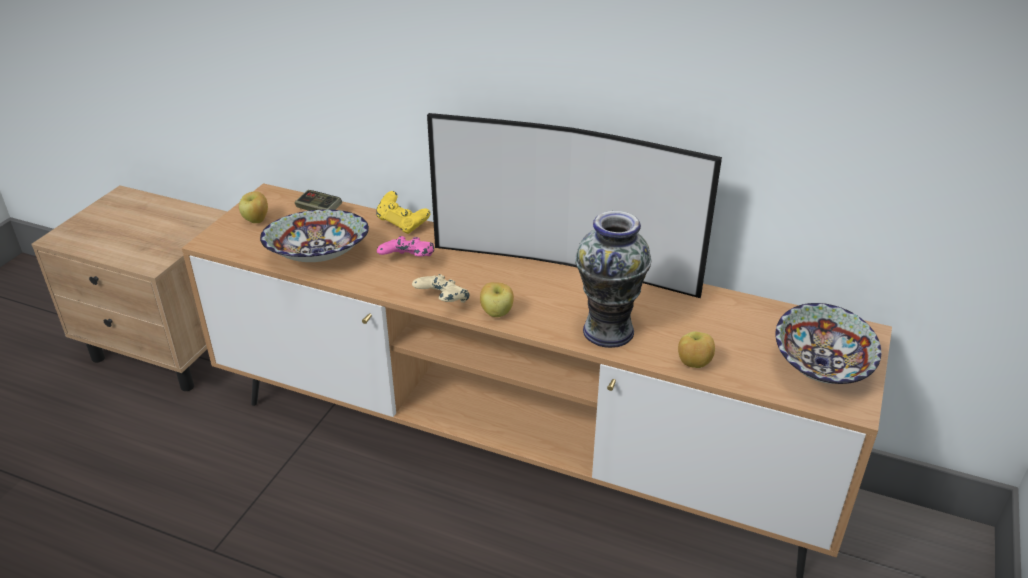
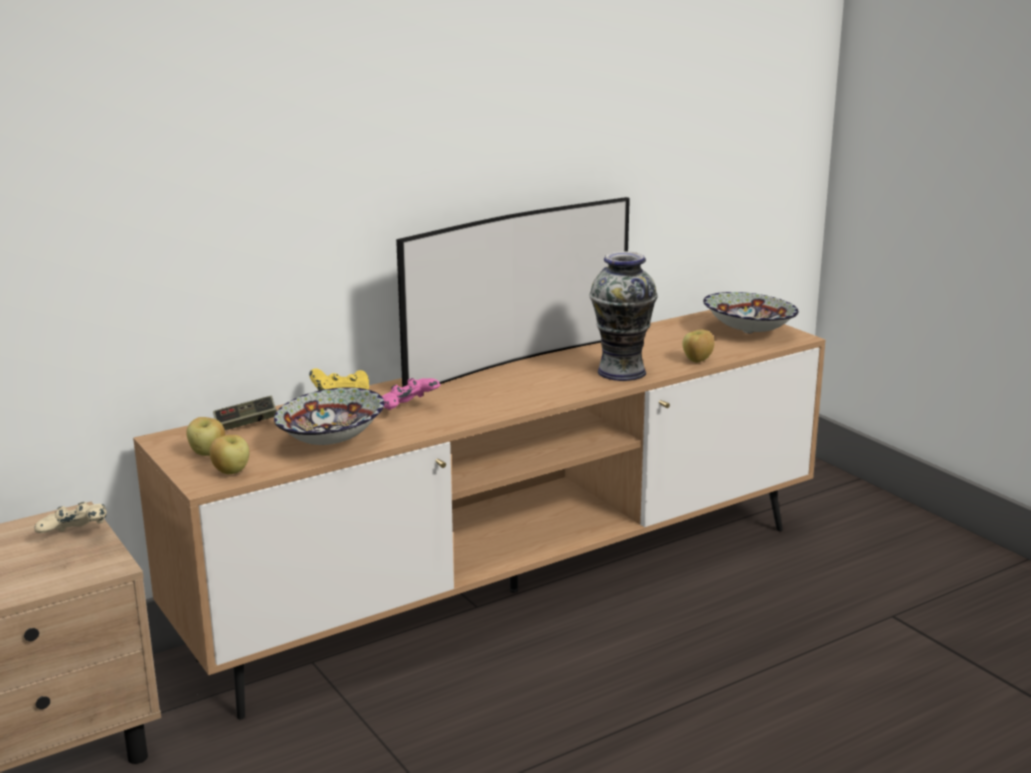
camera: 55 degrees left, 15 degrees down
beige game controller [412,274,469,303] -> beige game controller moved to [34,502,107,533]
apple [480,282,514,317] -> apple moved to [209,435,249,475]

